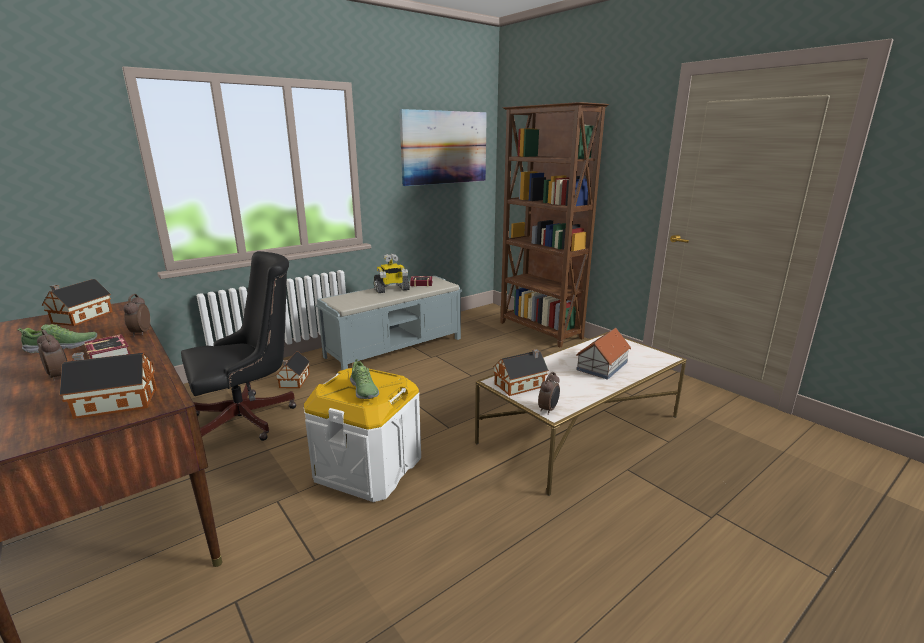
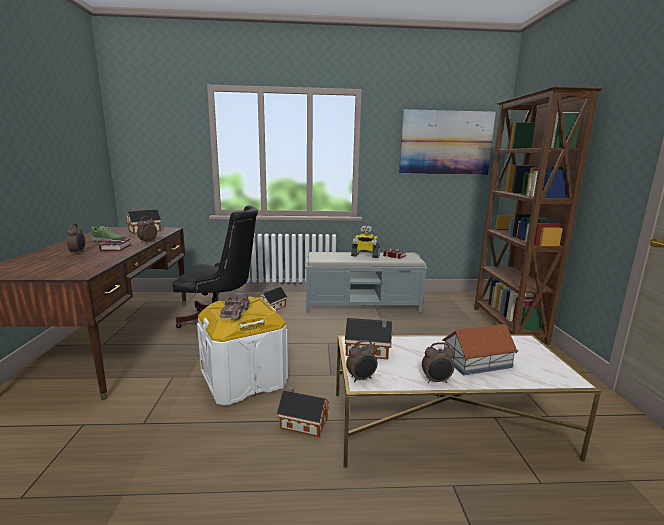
camera: 35 degrees right, 5 degrees down
toy house [60,352,157,419] -> toy house moved to [277,386,329,437]
shoe [350,359,379,399] -> toy truck [220,292,250,319]
none -> alarm clock [422,342,455,383]

